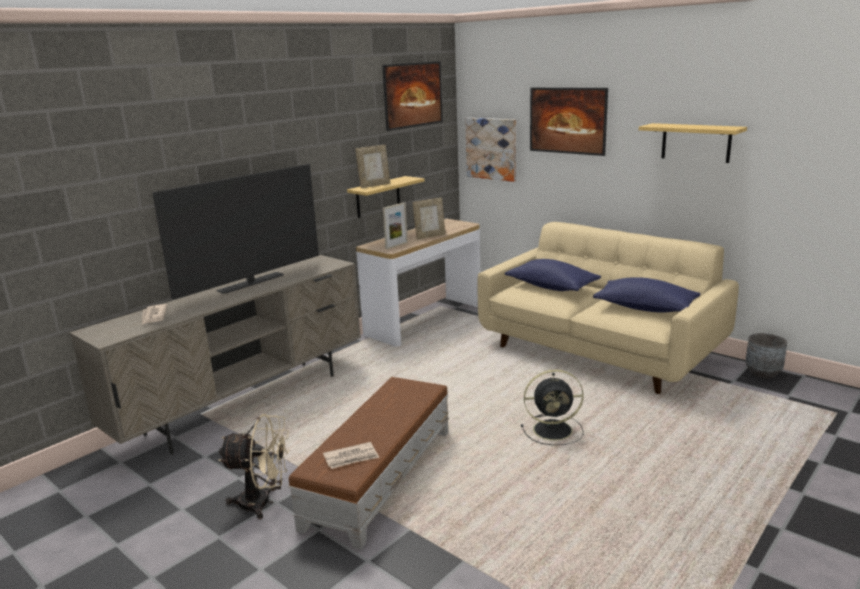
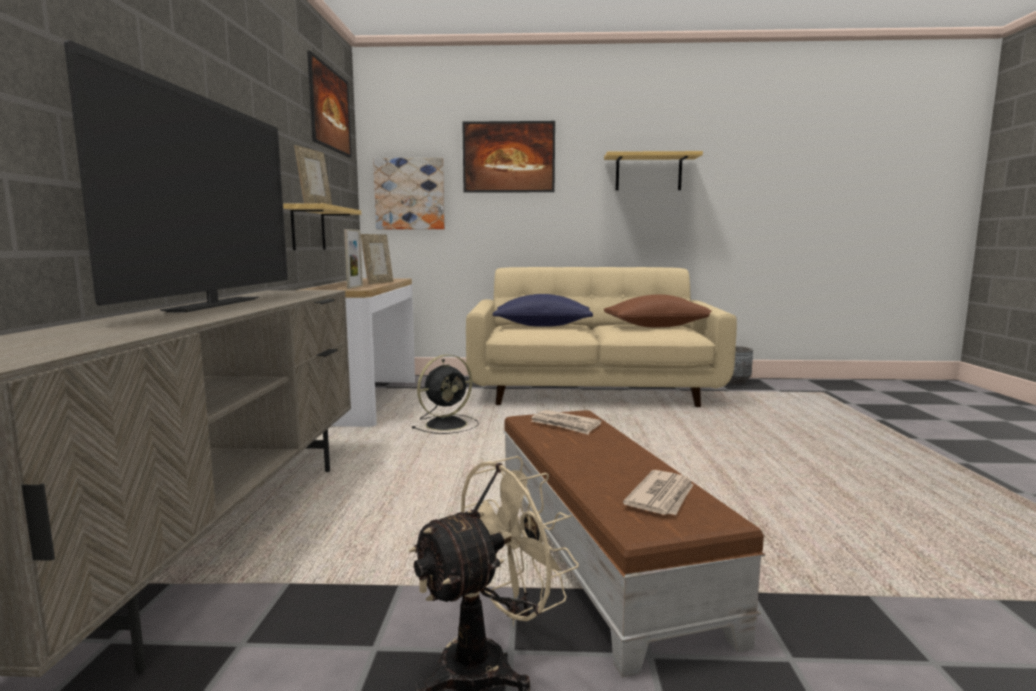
camera: 40 degrees left, 10 degrees down
newspaper [142,304,167,325] -> newspaper moved to [531,410,601,435]
black fan [521,369,584,445] -> black fan moved to [412,354,479,434]
blue pillow [593,277,700,313] -> brown pillow [604,294,712,328]

